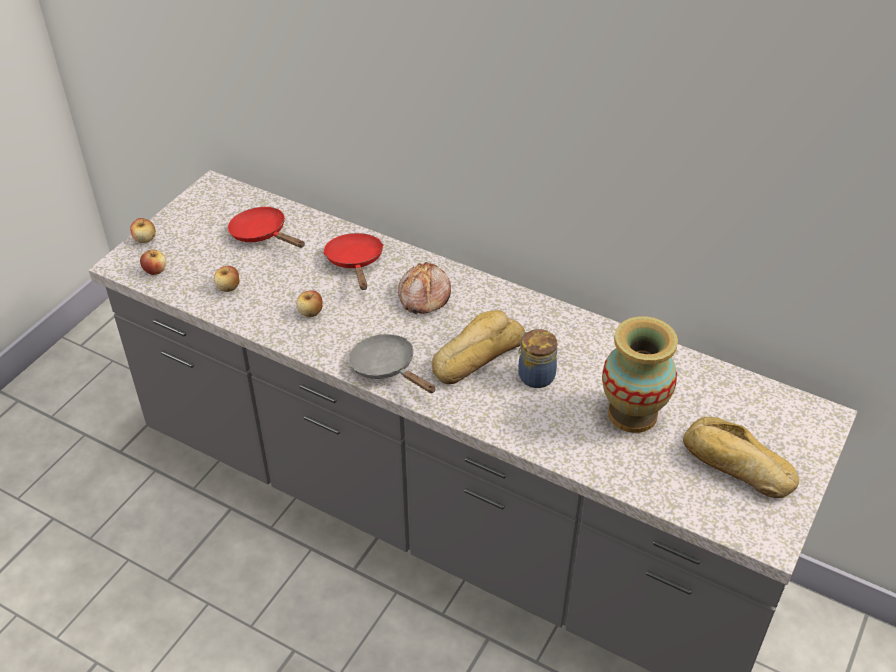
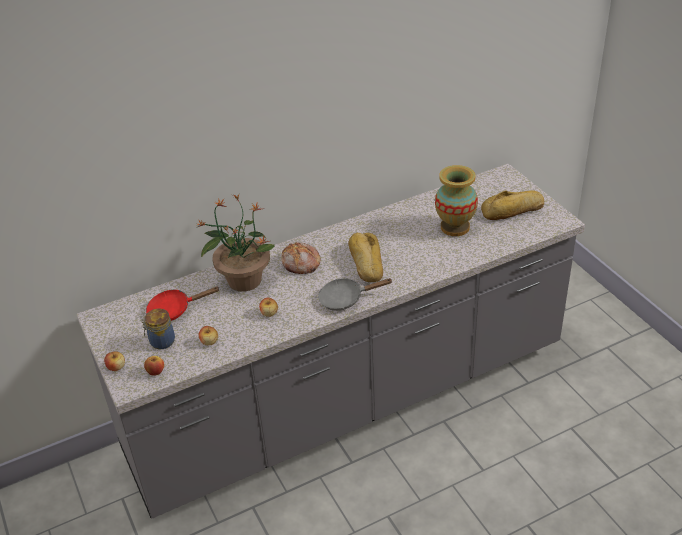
camera: 55 degrees left, 5 degrees down
red frying pan [323,233,384,290] -> potted plant [196,194,275,292]
jar [518,329,557,388] -> jar moved to [142,309,175,349]

